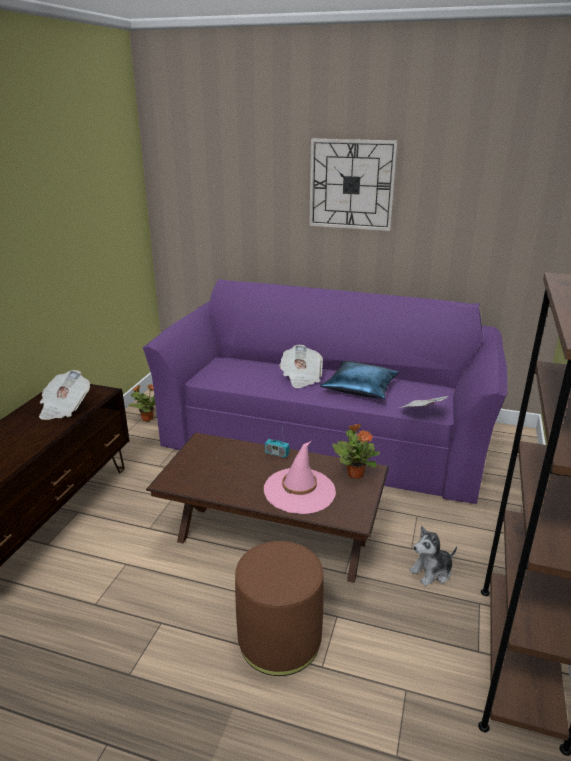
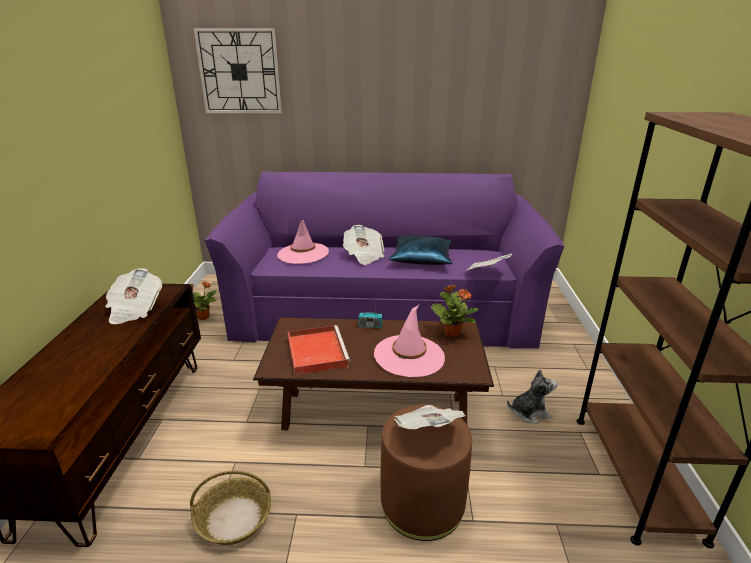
camera: 15 degrees left, 0 degrees up
wall clock [309,139,398,231] -> wall clock moved to [194,28,282,114]
plush toy [409,526,457,586] -> plush toy turned 150 degrees counterclockwise [507,369,558,424]
none -> basket [190,471,271,545]
none -> pink hat [277,220,329,264]
none -> red tray [288,325,350,375]
none -> newspaper [394,405,466,429]

